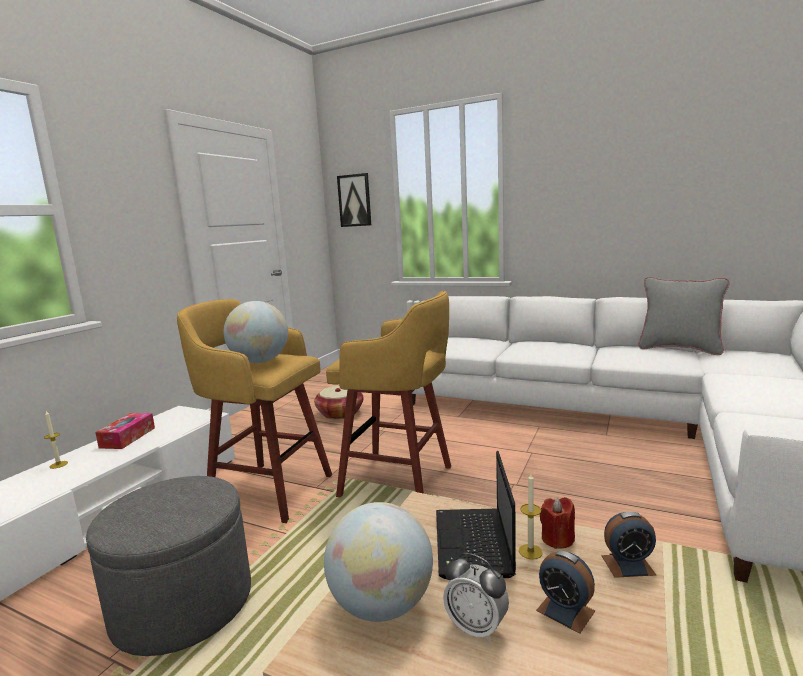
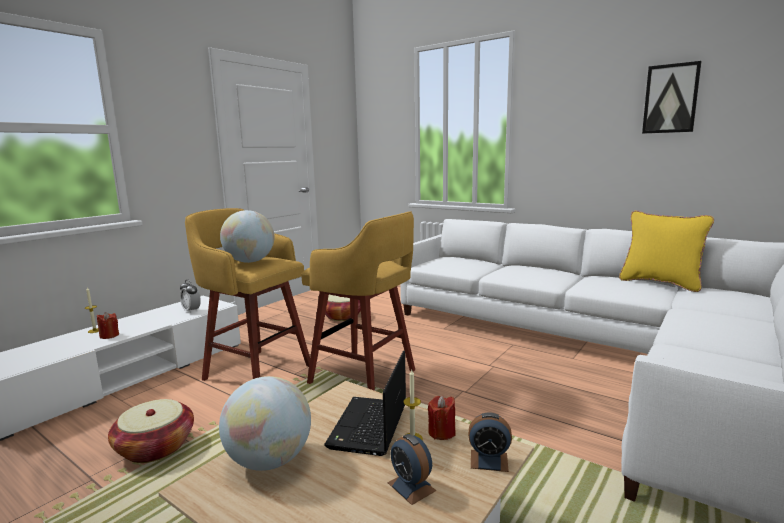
camera: 10 degrees right, 0 degrees up
grey ottoman [86,476,251,656] -> basket [108,399,194,463]
tissue box [95,413,155,449] -> none
picture [337,173,371,227] -> picture moved to [642,61,701,134]
alarm clock [443,553,509,643] -> alarm clock moved to [180,279,201,313]
grey pillow [638,277,730,355] -> yellow pillow [619,211,714,292]
none -> red candle [97,312,119,339]

